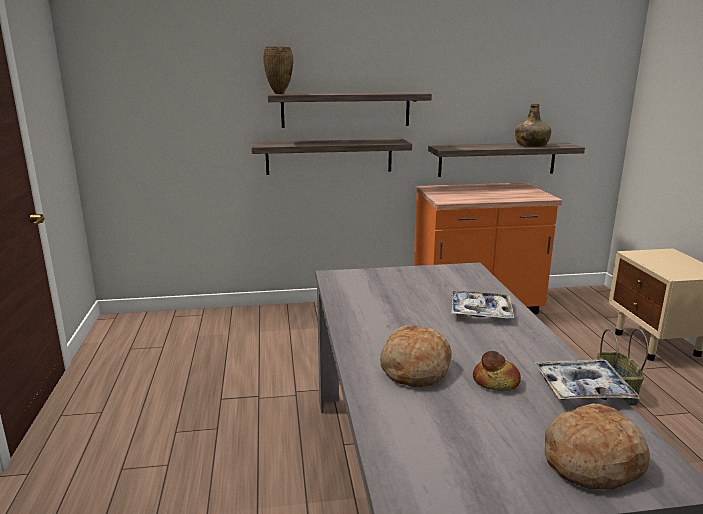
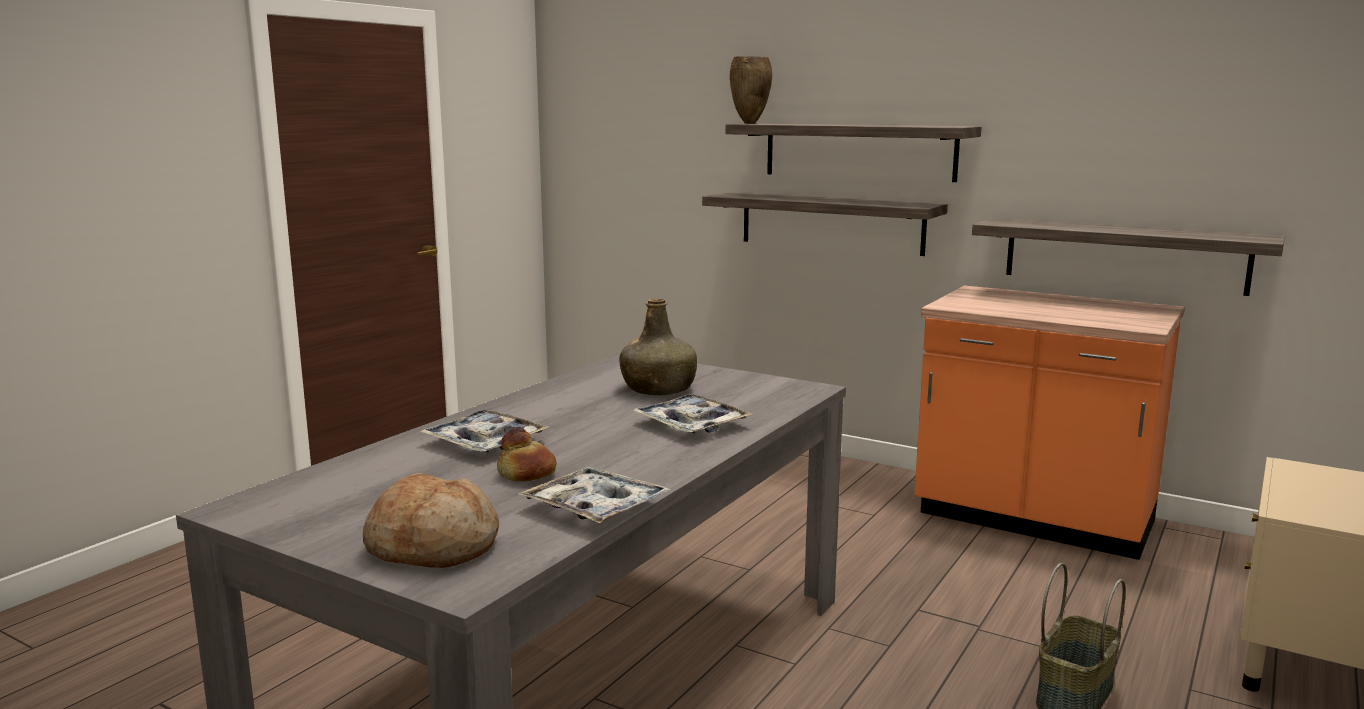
camera: 40 degrees right, 5 degrees down
bread [380,324,451,387] -> tray [420,410,549,452]
green bottle [515,104,551,147] -> green bottle moved to [619,299,697,395]

